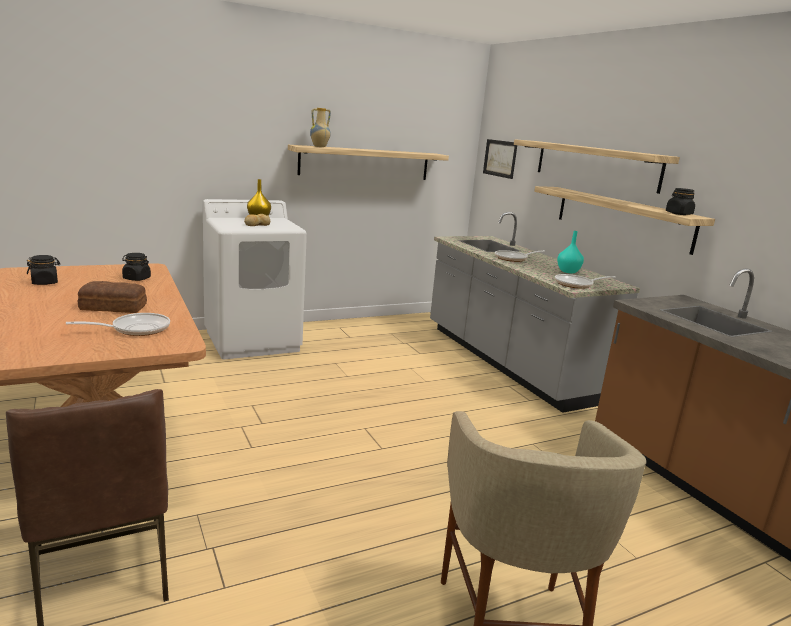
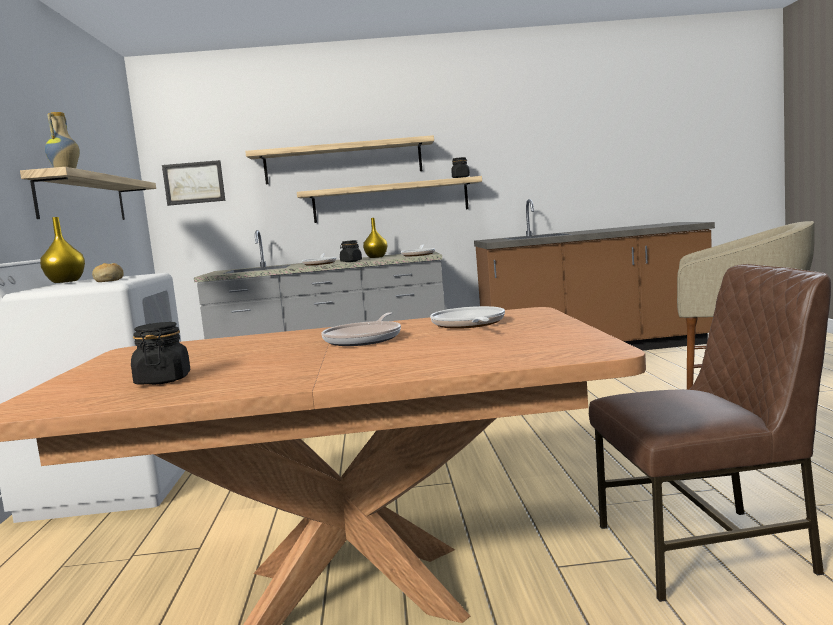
camera: 65 degrees left, 10 degrees down
bread [78,281,147,313] -> frying pan [321,312,401,346]
black jar [122,253,151,281] -> black jar moved to [340,240,362,262]
turquoise vase [557,231,584,273] -> yellow vase [363,218,387,258]

